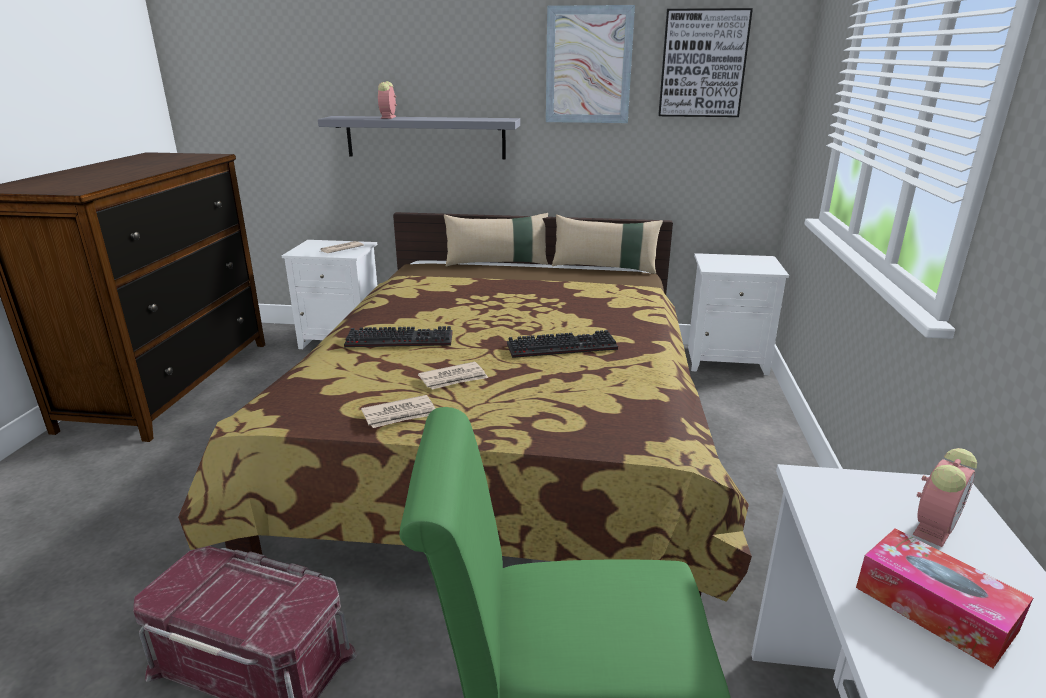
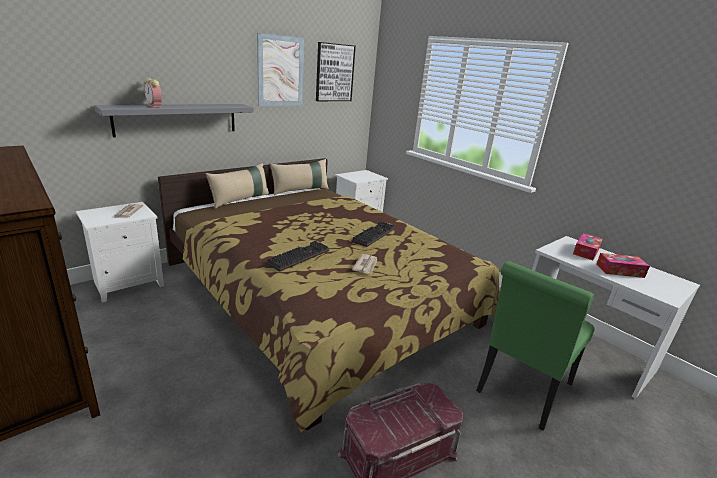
camera: 50 degrees left, 0 degrees up
newspaper [361,395,436,428] -> none
alarm clock [912,448,977,547] -> tissue box [573,233,603,260]

